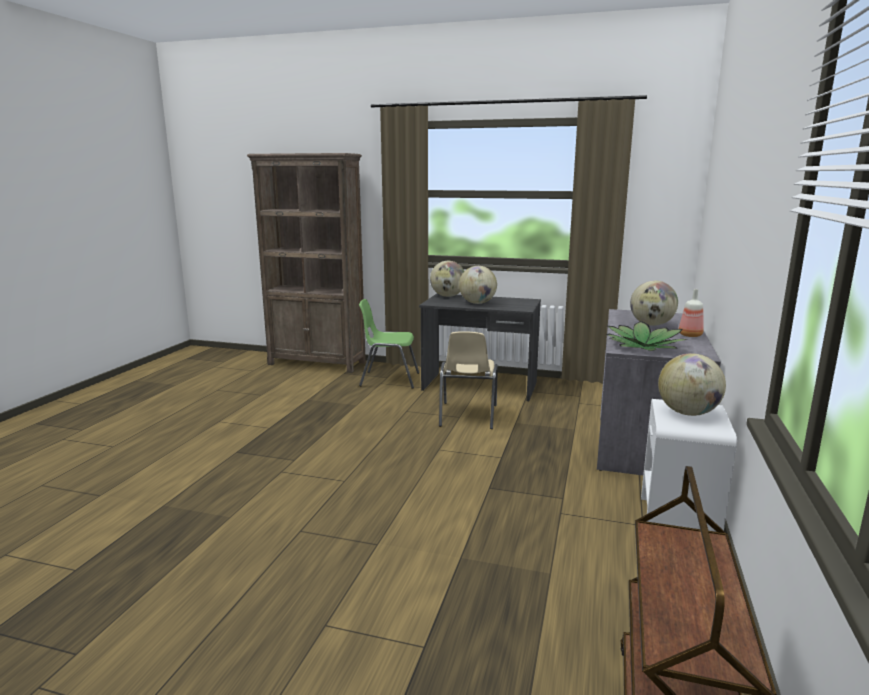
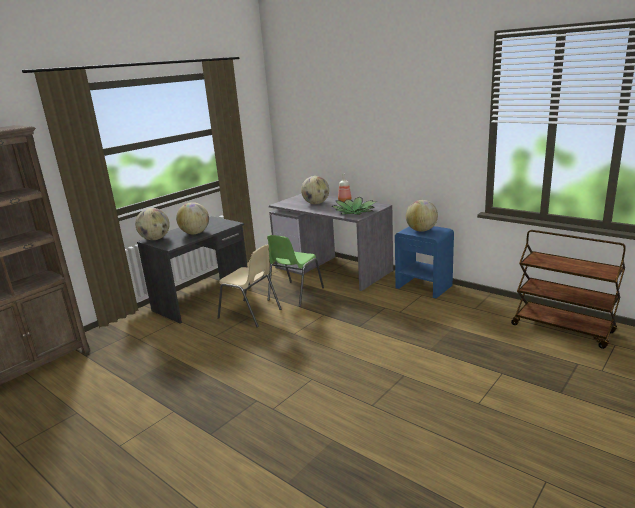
camera: 65 degrees left, 5 degrees up
green chair [359,299,419,389] -> green chair moved to [267,235,324,307]
white nightstand [641,399,737,532] -> blue nightstand [395,226,454,298]

